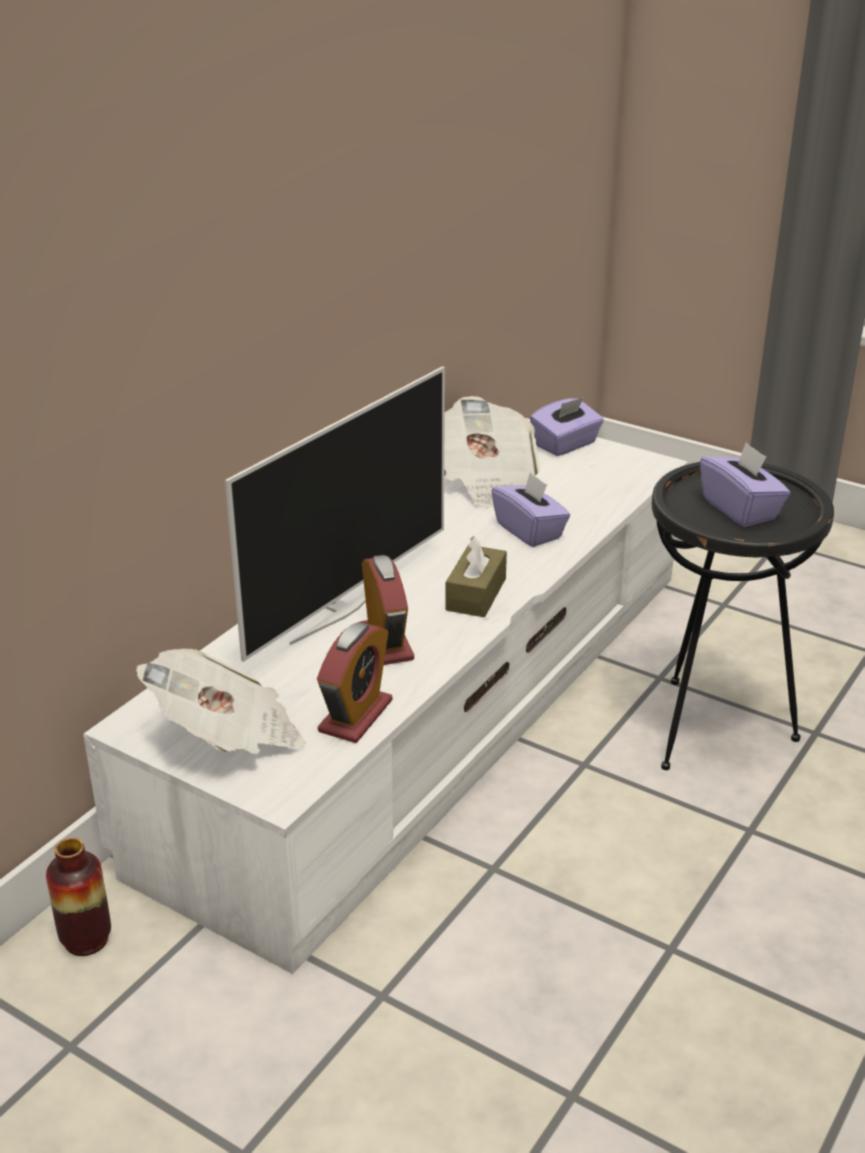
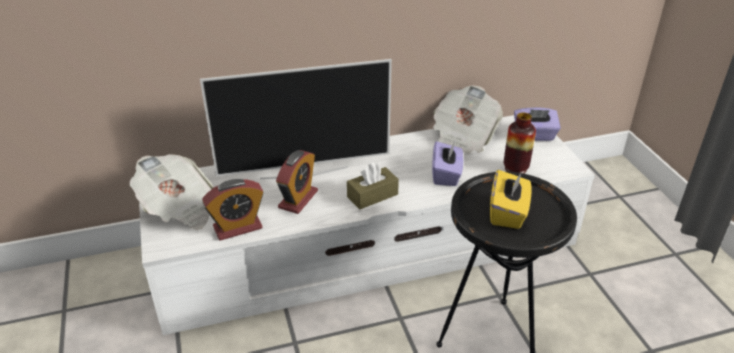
camera: 40 degrees right, 5 degrees up
vase [46,838,111,956] -> vase moved to [504,113,536,174]
purple tissue box [700,442,790,527] -> yellow tissue box [490,170,532,229]

